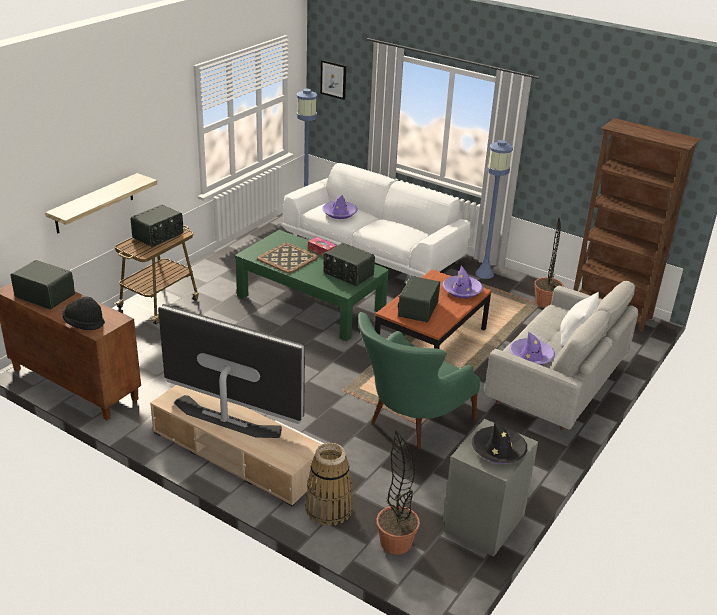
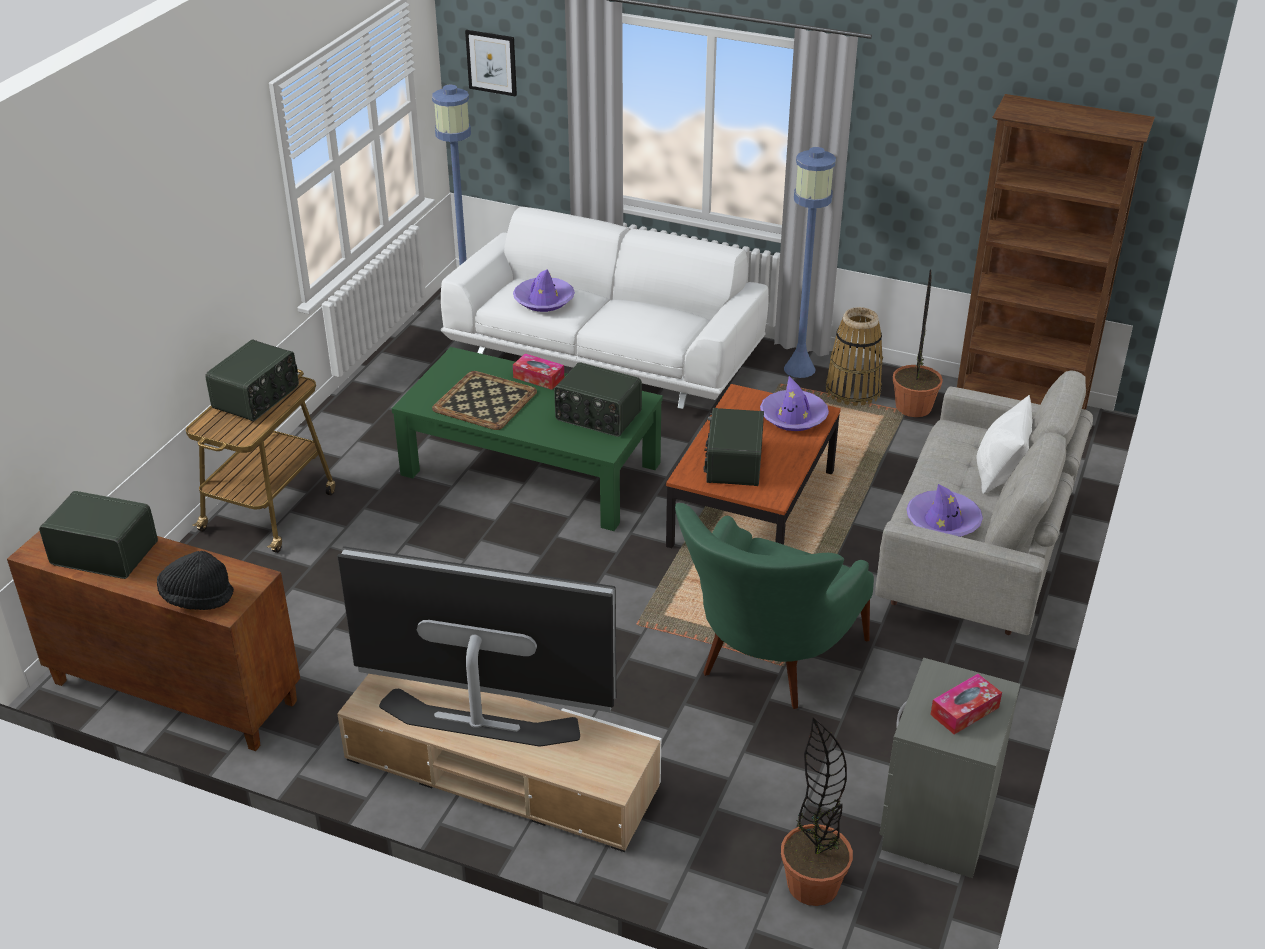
camera: 10 degrees left, 5 degrees up
shelf [45,173,157,234] -> none
basket [305,443,353,526] -> basket moved to [826,307,883,406]
black hat [472,422,527,464] -> tissue box [930,674,1002,734]

